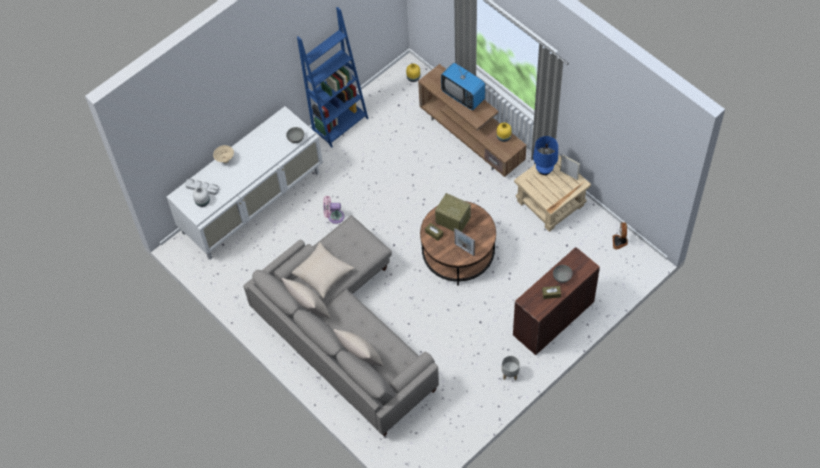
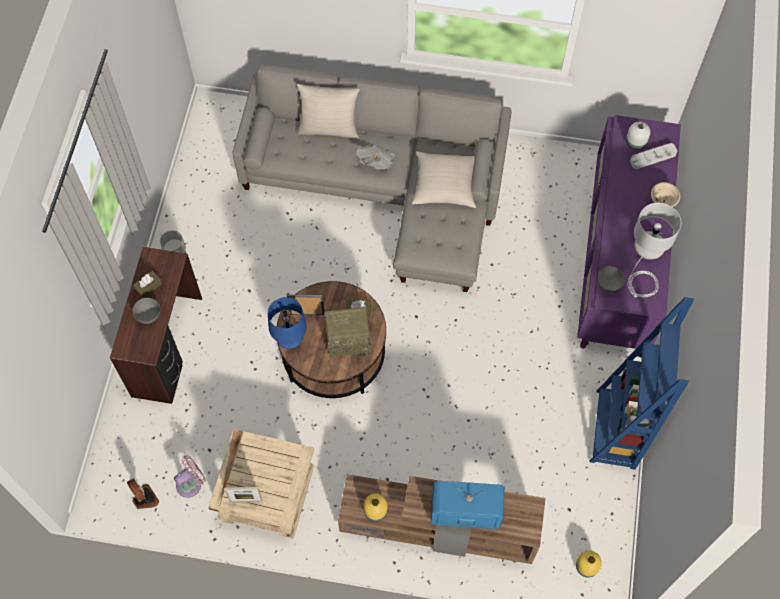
camera: 140 degrees right, 5 degrees up
white cabinet [167,106,323,260] -> purple cabinet [577,115,681,358]
beige pillow [282,278,330,318] -> none
pink fan [323,196,344,224] -> pink fan moved to [174,455,206,498]
blue table lamp [533,136,558,175] -> blue table lamp moved to [268,297,307,349]
none -> newspaper [356,145,395,169]
none -> grey table lamp [627,203,681,298]

